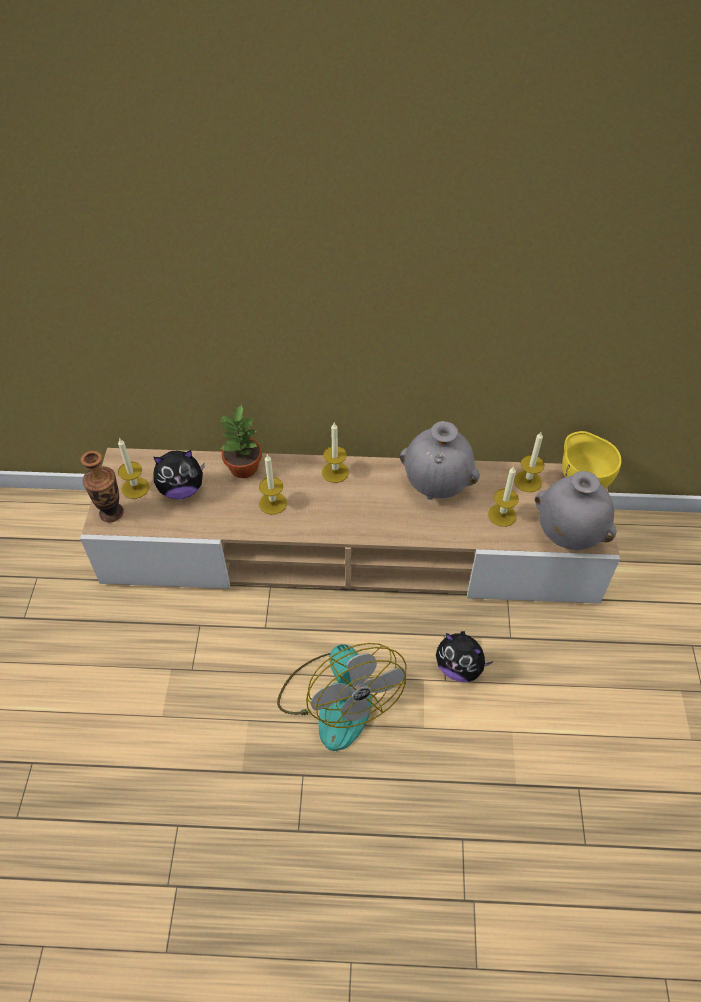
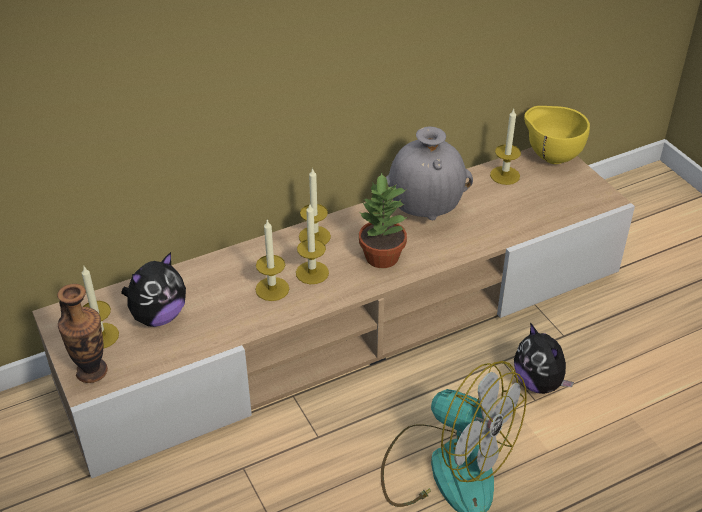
camera: 30 degrees left, 10 degrees down
potted plant [220,405,262,478] -> potted plant moved to [359,172,408,268]
plush toy [436,631,493,682] -> plush toy turned 60 degrees clockwise [514,323,574,394]
candle [488,467,519,527] -> candle moved to [296,204,329,284]
grey vase [534,471,617,550] -> none

